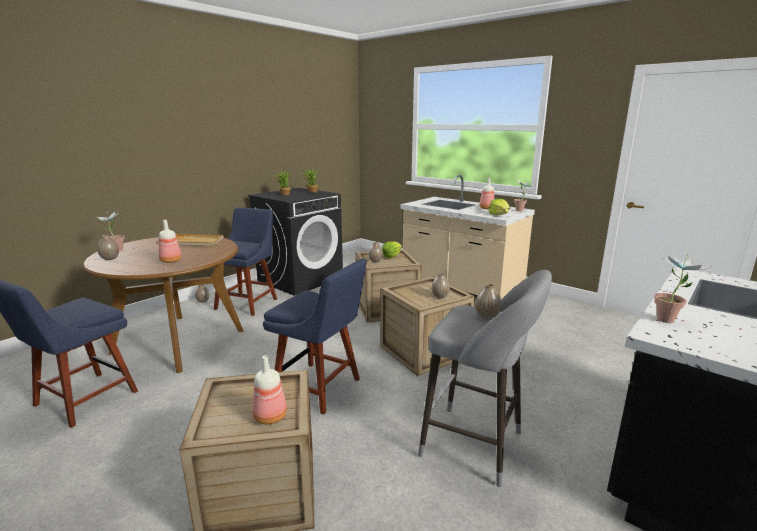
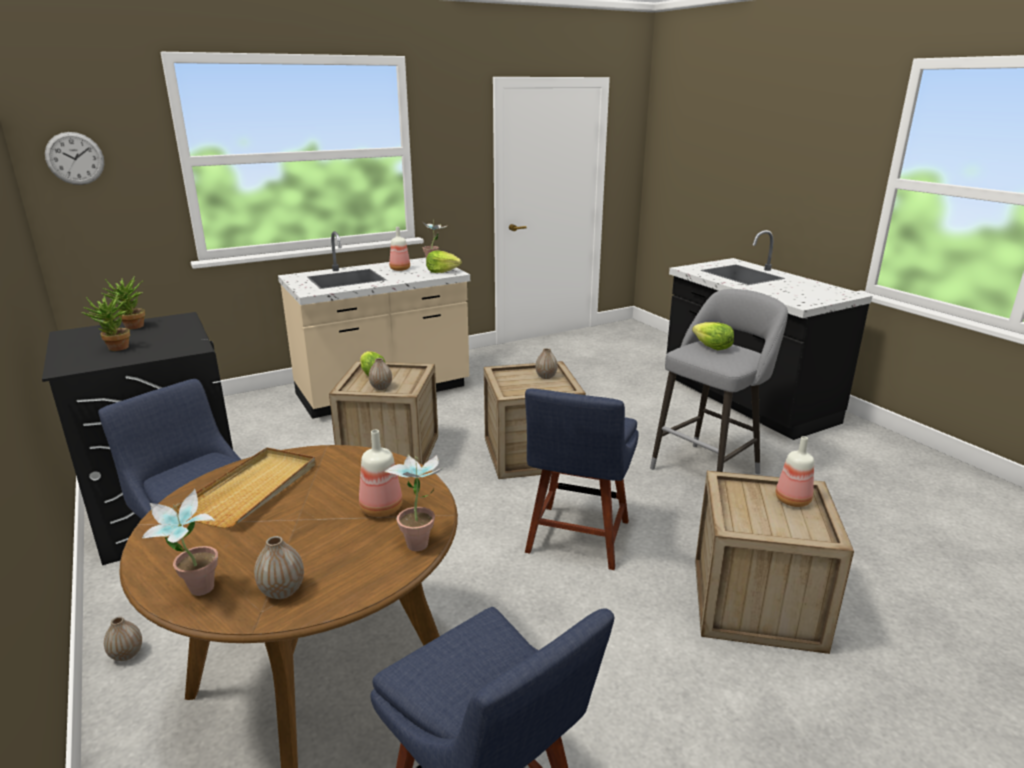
camera: 70 degrees left, 5 degrees up
blue chair [263,259,367,415] -> blue chair turned 150 degrees clockwise [525,389,639,570]
vase [475,284,502,320] -> lettuce [692,322,734,350]
potted plant [654,254,712,323] -> potted plant moved to [385,455,444,551]
none -> wall clock [45,132,104,185]

